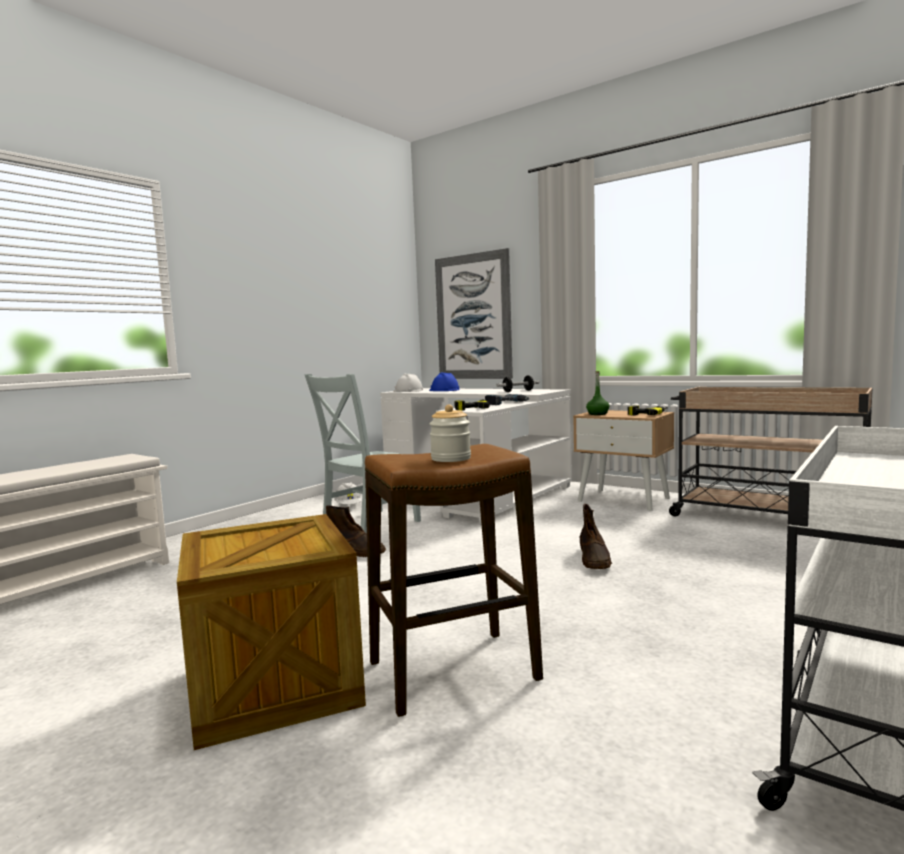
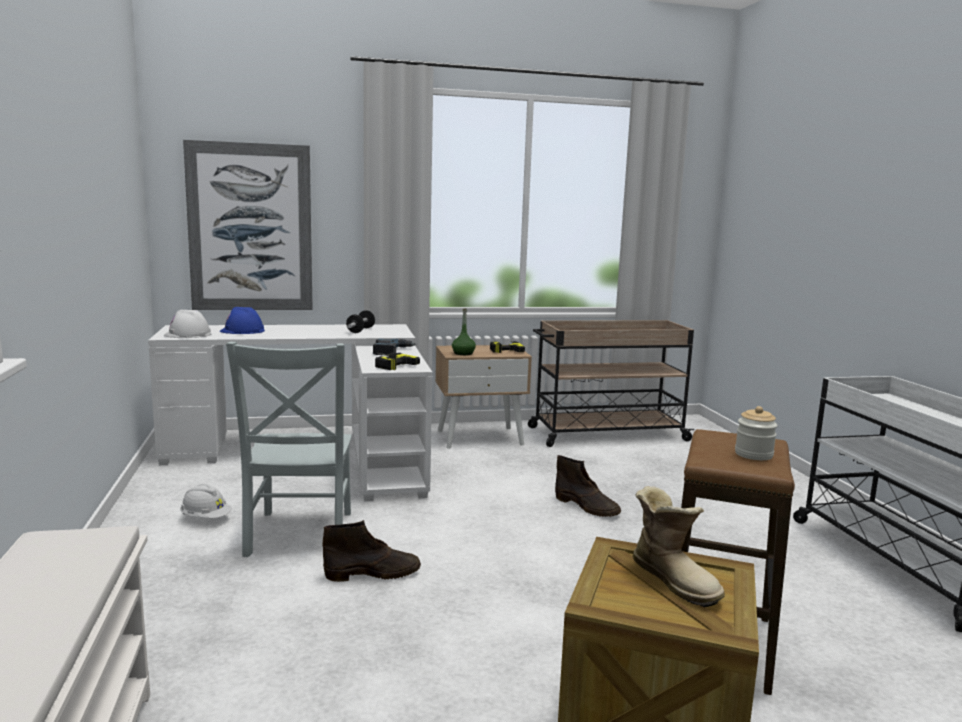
camera: 50 degrees left, 5 degrees up
none -> boot [633,486,725,607]

